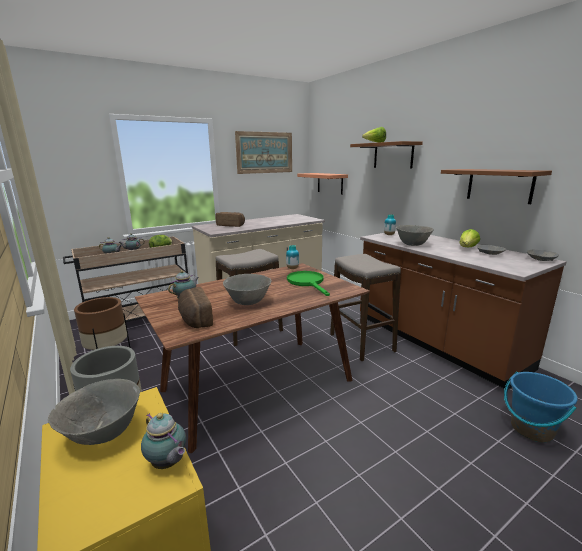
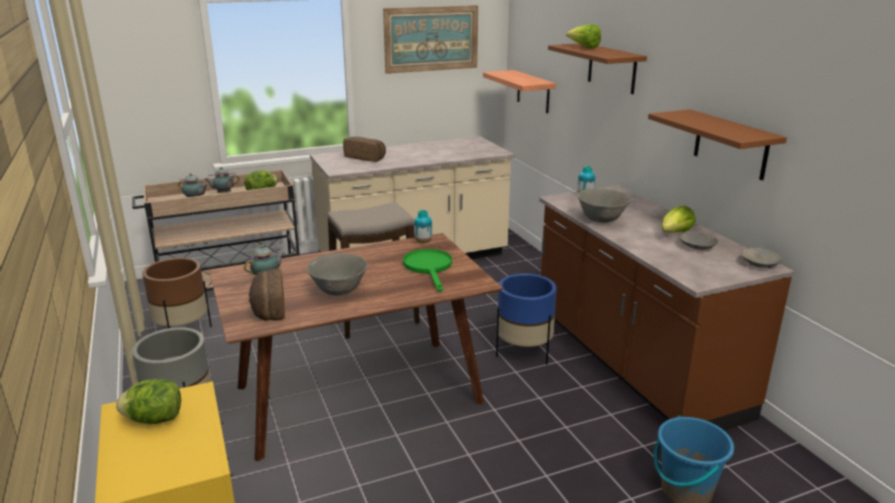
camera: 10 degrees right, 5 degrees up
grey bowl [48,379,140,445] -> lettuce [116,379,181,424]
teapot [141,413,186,469] -> none
stool [330,254,401,361] -> blue planter [496,273,557,365]

